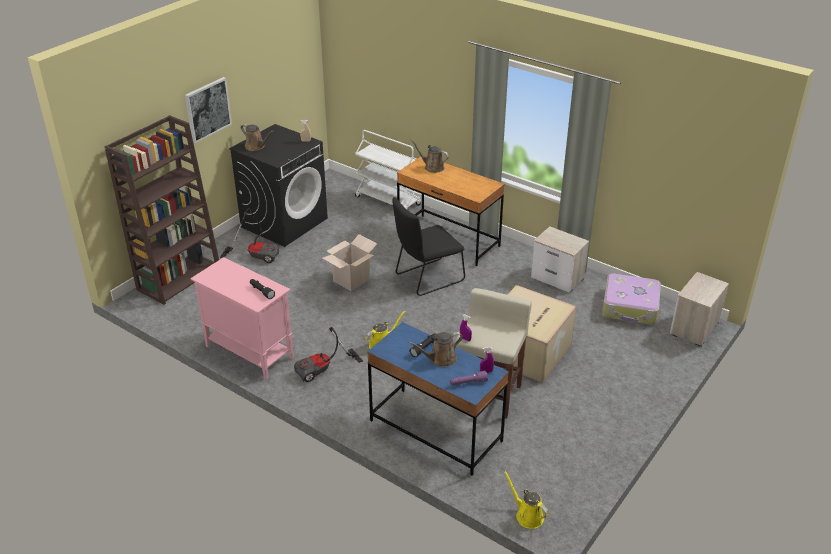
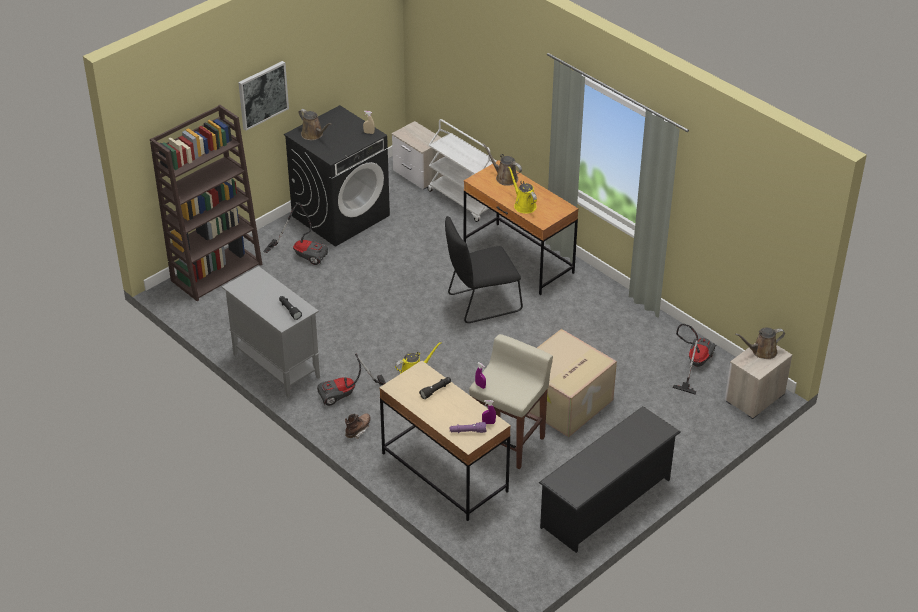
camera: 10 degrees right, 5 degrees up
pink cabinet [191,257,294,380] -> grey cabinet [222,266,320,398]
cardboard box [322,234,377,291] -> none
blue desk [367,322,509,476] -> beige desk [379,360,511,521]
brown watering can [409,332,463,367] -> brown watering can moved to [735,328,785,359]
yellow watering can [504,471,549,529] -> yellow watering can moved to [508,166,537,214]
nightstand [531,226,589,293] -> nightstand moved to [392,121,445,189]
suitcase [602,274,661,325] -> vacuum cleaner [672,324,716,394]
none -> brown boot [345,413,371,439]
none -> black shoe rack [539,406,681,553]

